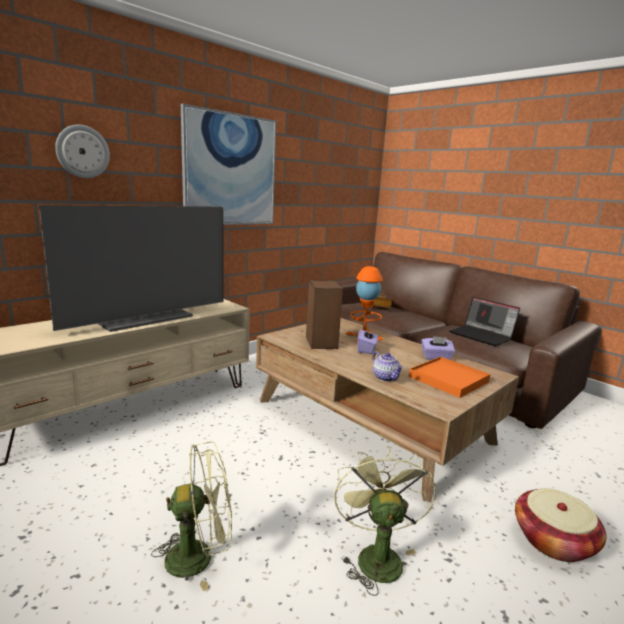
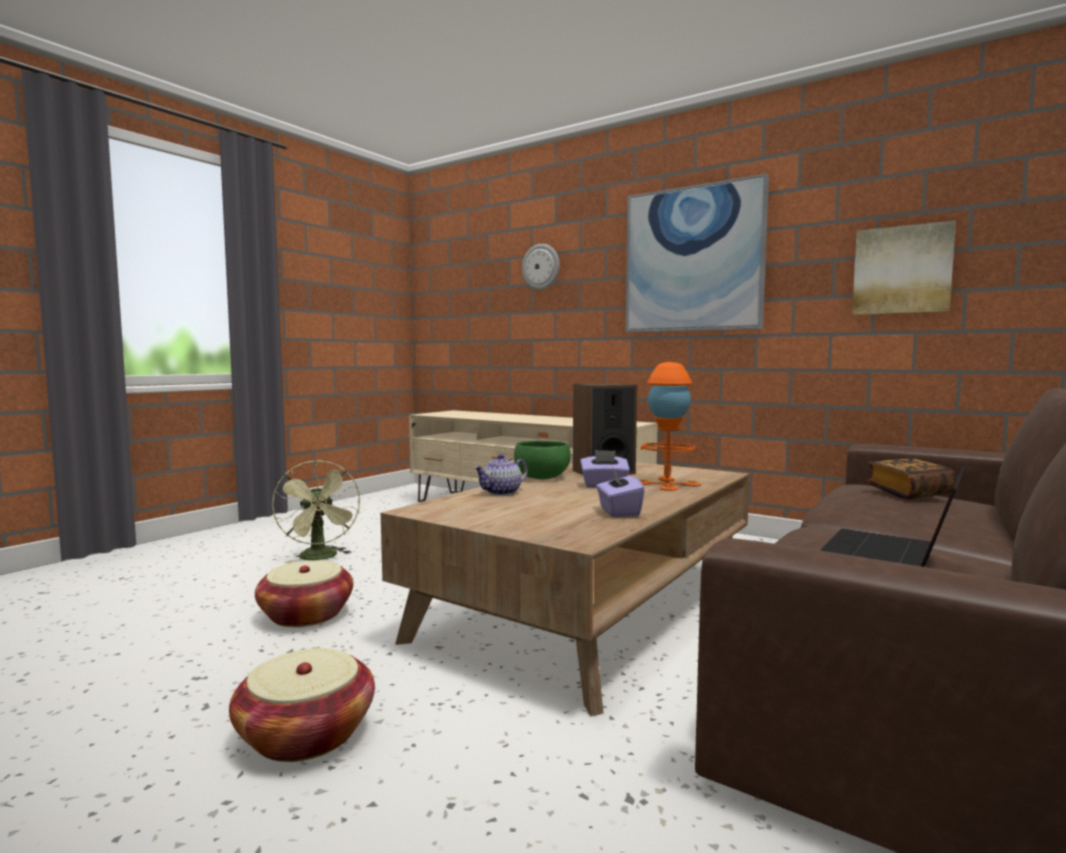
camera: 80 degrees right, 10 degrees down
television [39,205,223,332] -> none
green fan [334,446,436,596] -> basket [255,561,353,627]
orange tray [409,357,490,398] -> none
none -> green bowl [514,441,571,479]
none -> picture [852,221,956,315]

